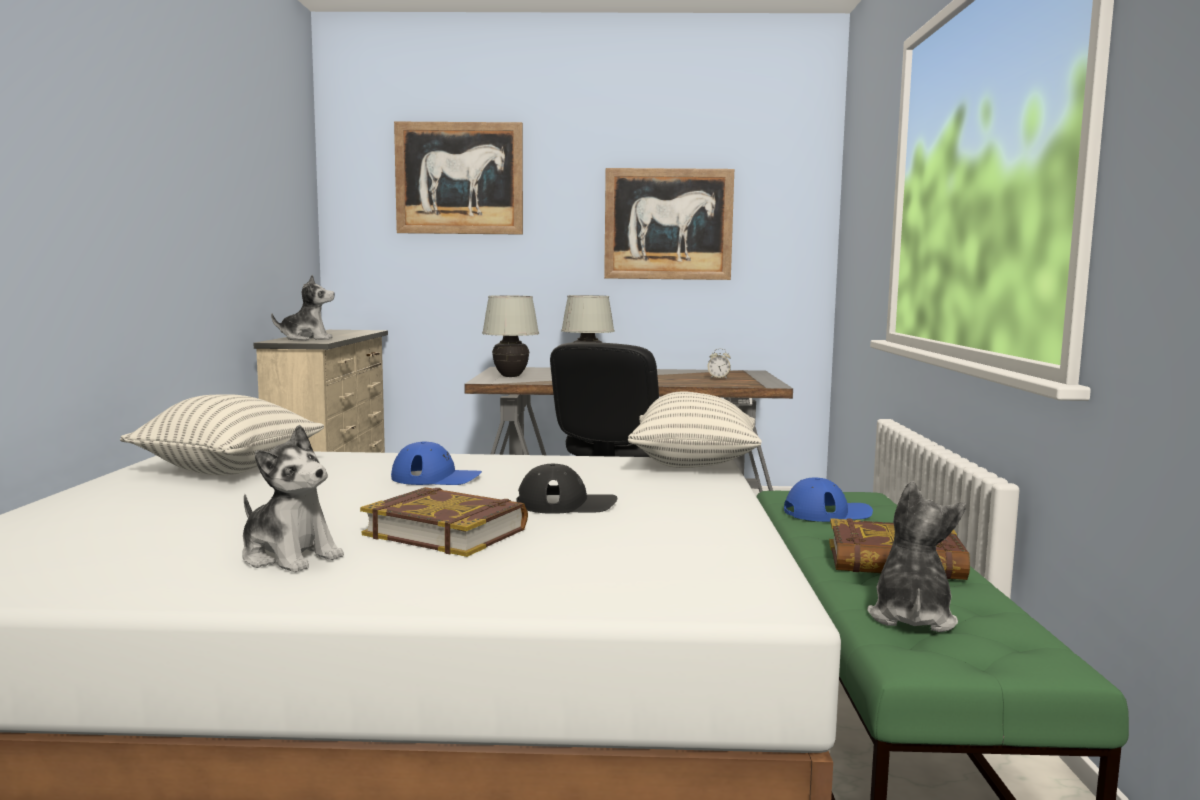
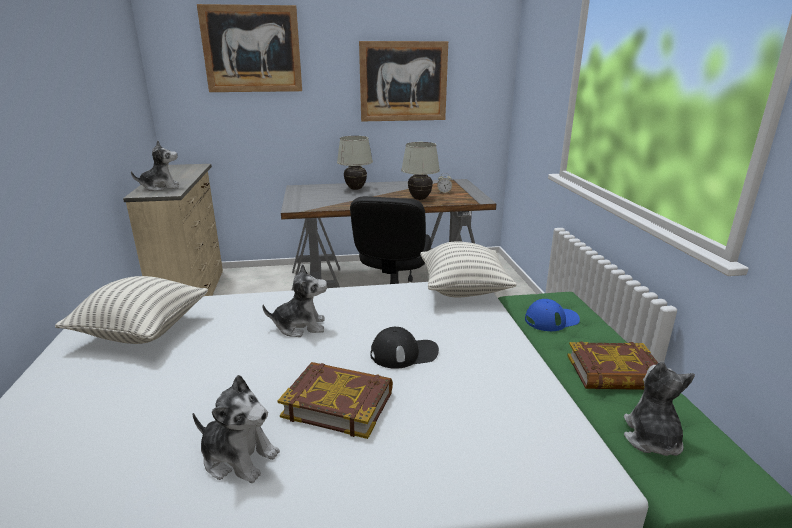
camera: 10 degrees left, 15 degrees up
blue cap [391,442,482,485] -> plush toy [262,263,327,337]
white table lamp [482,295,539,377] -> white table lamp moved to [401,142,440,200]

